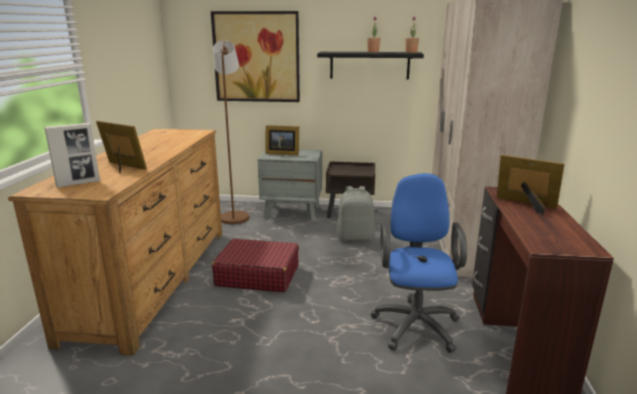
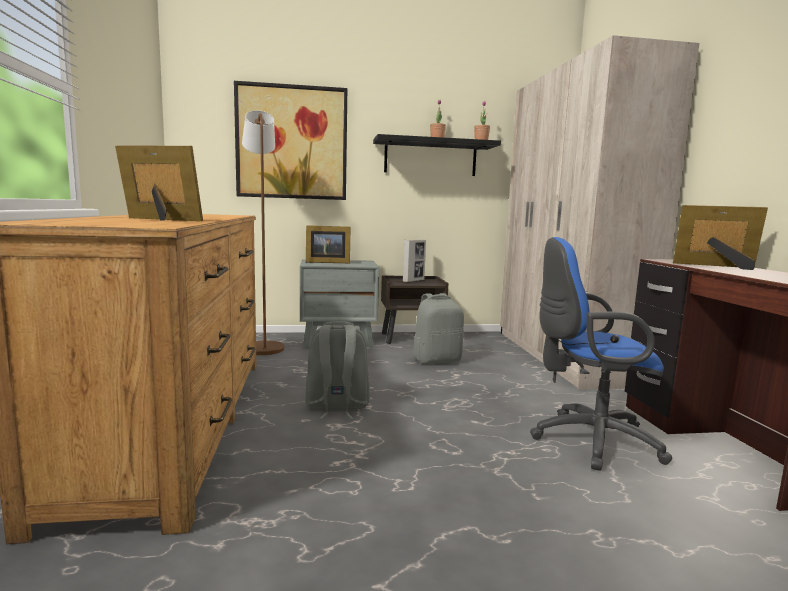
camera: 15 degrees left, 10 degrees down
picture frame [44,123,100,188] -> picture frame moved to [403,239,426,282]
red suitcase [212,239,299,292] -> grey backpack [305,321,370,419]
blue office chair [371,173,467,353] -> blue office chair turned 75 degrees counterclockwise [530,237,672,471]

